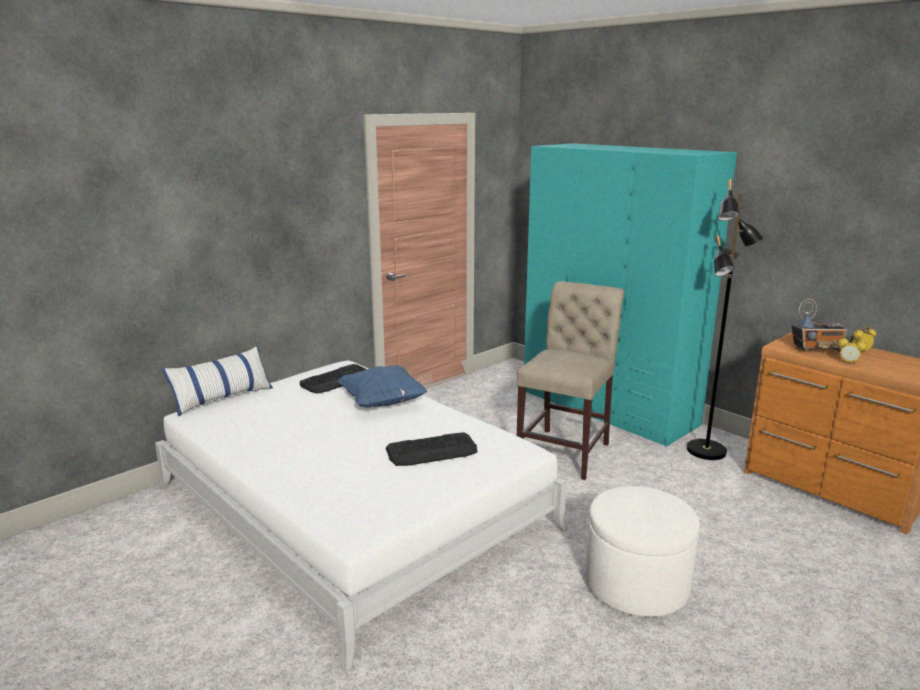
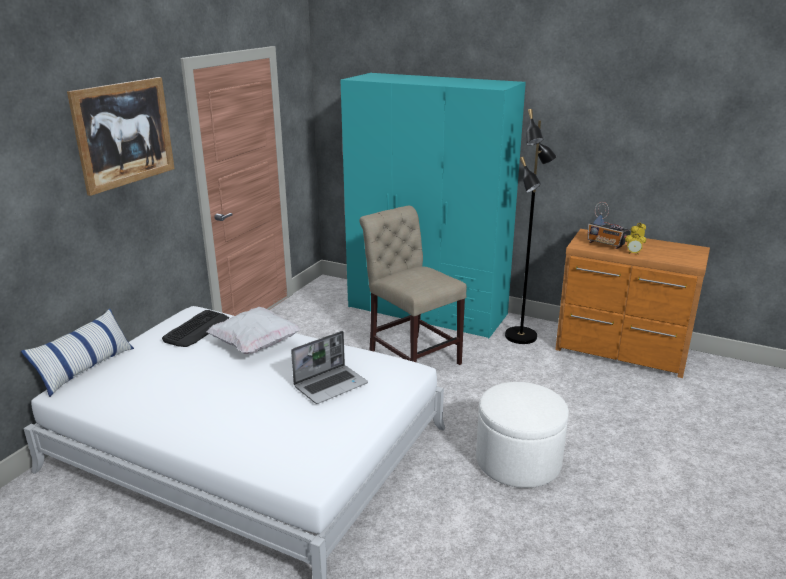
camera: 20 degrees left, 5 degrees up
blue pillow [337,365,427,408] -> white pillow [207,307,301,354]
keyboard [386,432,477,466] -> laptop [291,331,368,404]
beige chair [517,281,625,480] -> beige chair turned 45 degrees counterclockwise [359,206,467,365]
radio [791,299,847,352] -> radio turned 60 degrees clockwise [587,202,629,249]
none -> picture [67,77,175,196]

